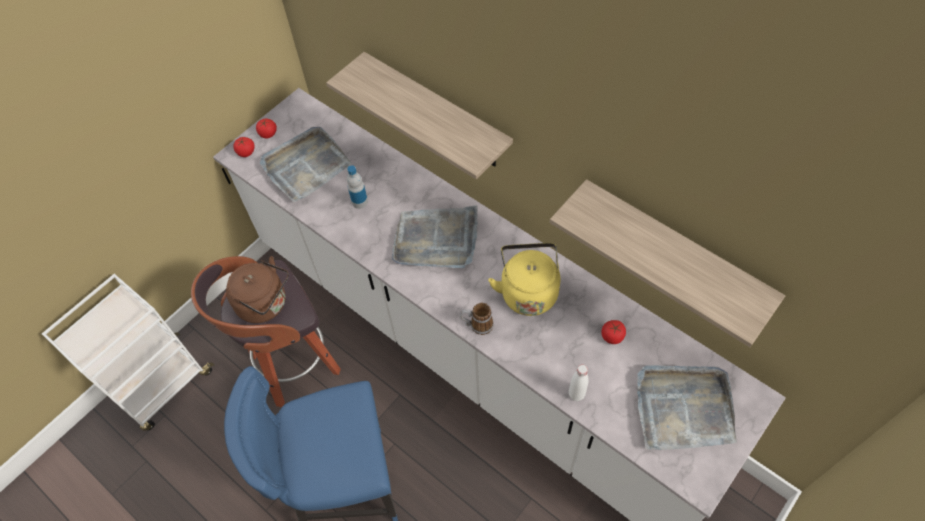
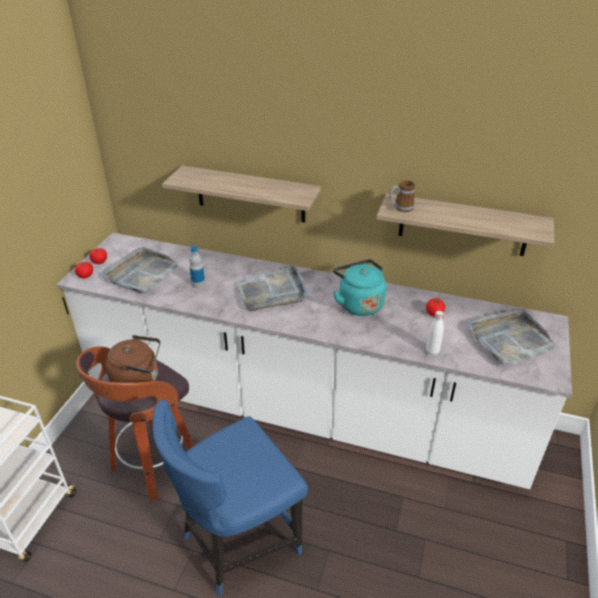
camera: 25 degrees left, 20 degrees down
mug [460,303,494,335] -> mug moved to [389,180,415,212]
yellow kettle [488,243,560,316] -> turquoise kettle [333,259,386,316]

